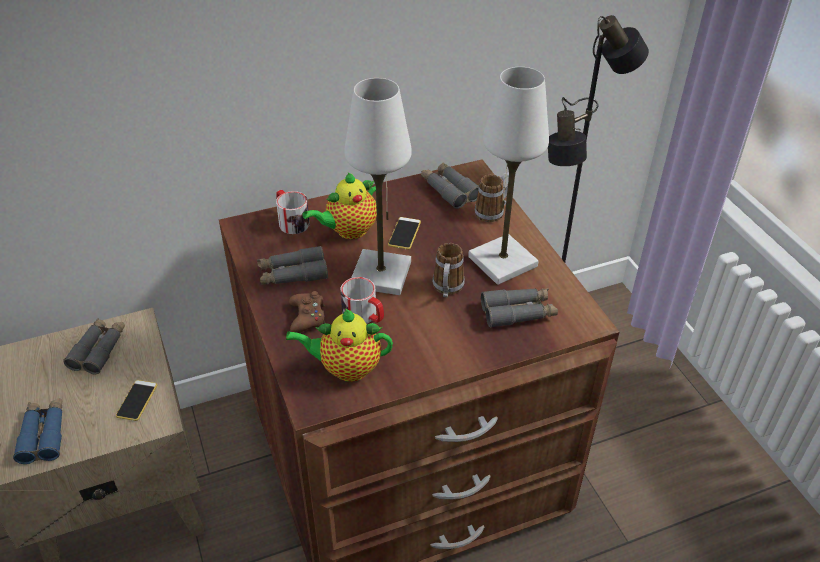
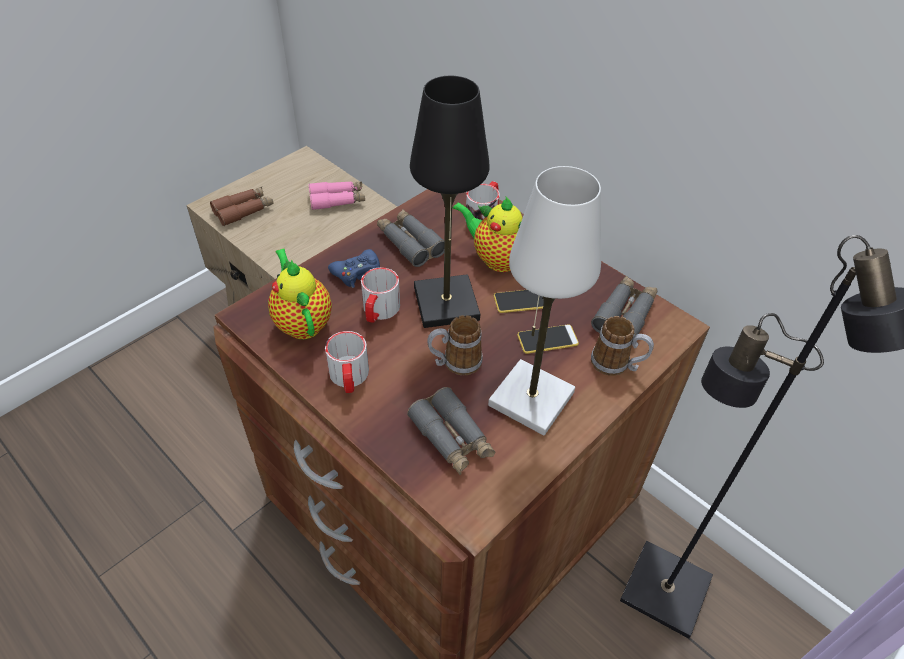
camera: 65 degrees right, 5 degrees up
blue binoculars [13,398,62,464] -> brown binoculars [210,187,274,226]
grey binoculars [63,318,125,374] -> pink binoculars [309,182,365,210]
phone [116,380,157,421] -> phone moved to [517,324,579,354]
brown game controller [289,291,326,333] -> blue game controller [328,249,380,288]
white table lamp [344,78,412,295] -> black table lamp [410,76,489,328]
none -> mug [325,331,369,393]

